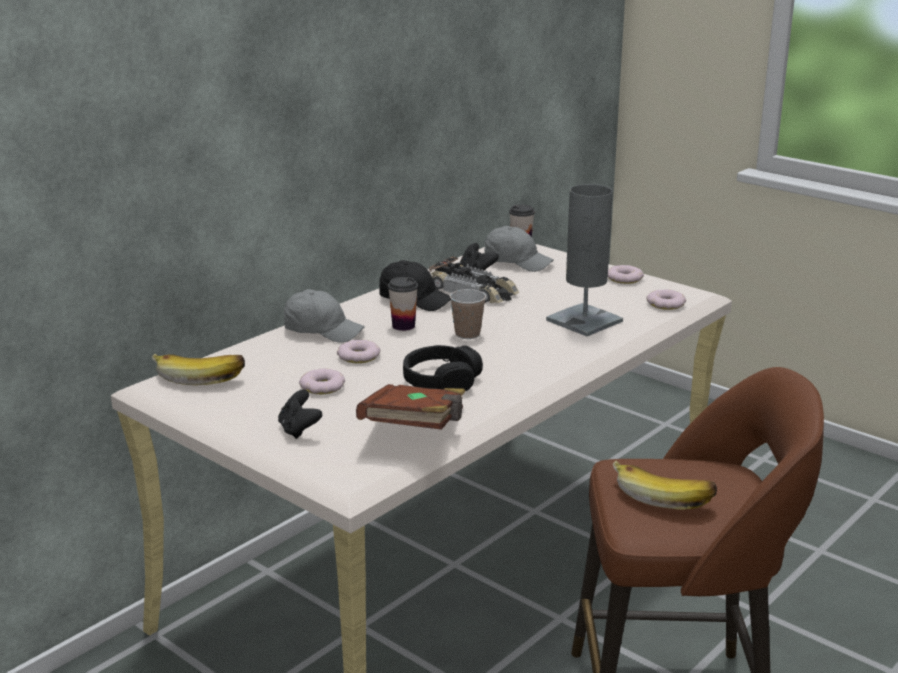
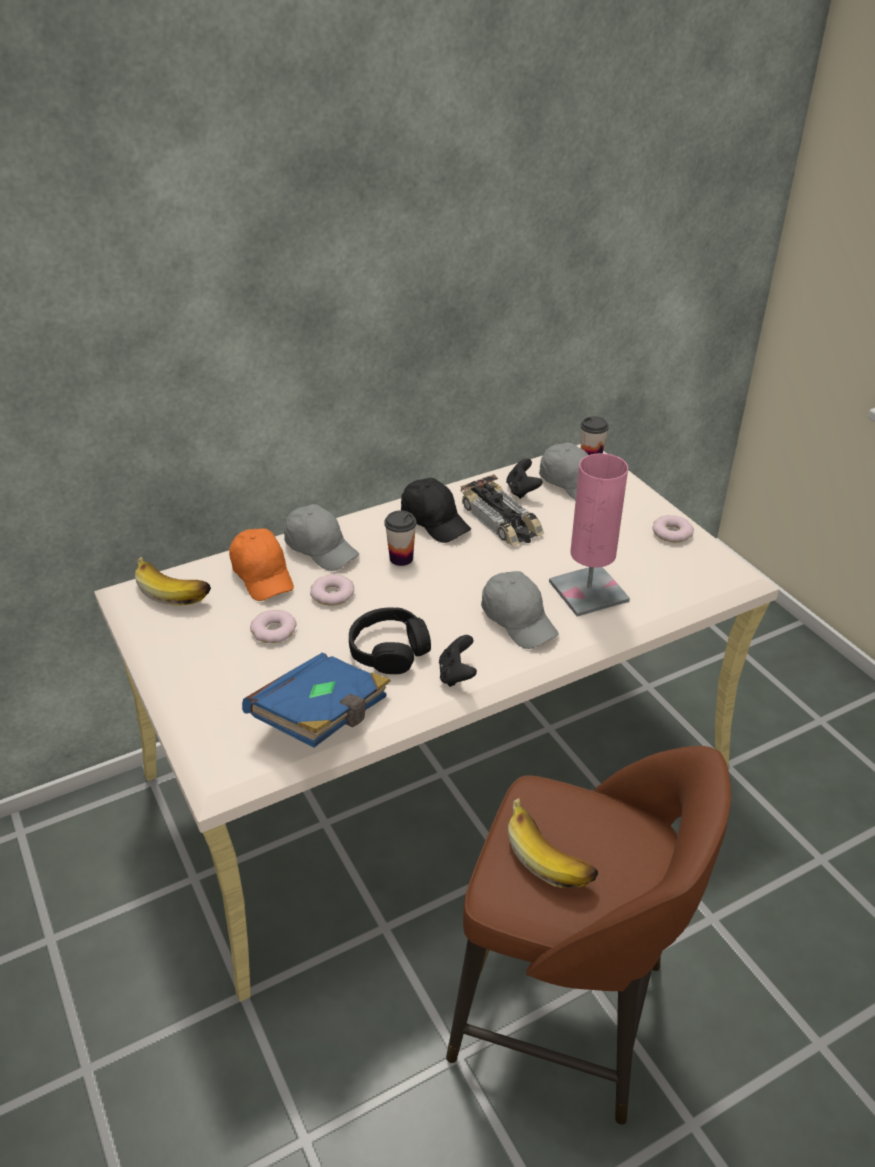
camera: 20 degrees right, 15 degrees up
black game controller [278,390,322,439] -> black game controller moved to [439,635,477,687]
brown book [356,384,465,430] -> blue book [242,653,390,748]
cup [450,289,486,339] -> none
grey table lamp [546,184,623,336] -> pink table lamp [549,453,630,617]
donut [646,289,686,310] -> none
none -> orange cap [229,529,294,601]
none -> grey cap [481,571,559,649]

